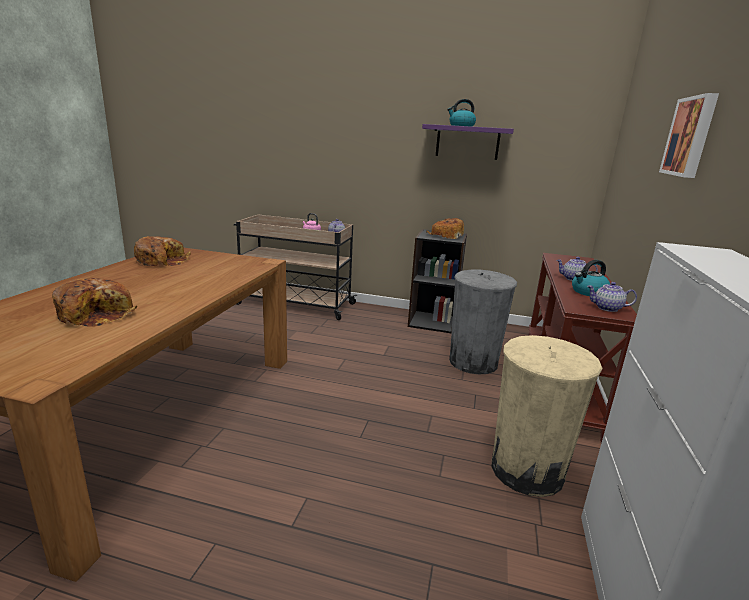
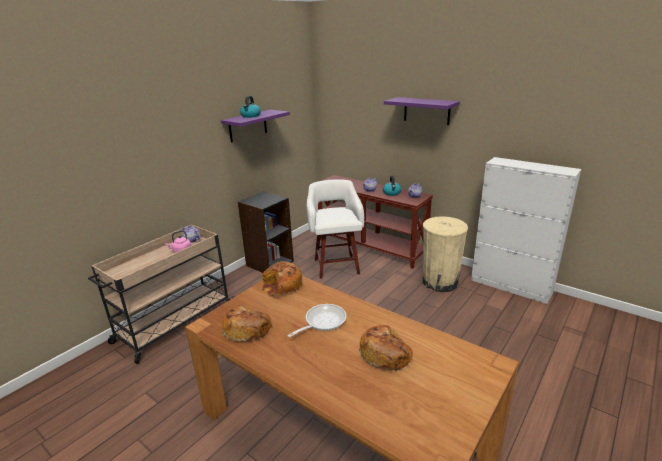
camera: 65 degrees left, 5 degrees up
bread [426,218,464,239] -> bread moved to [262,261,303,296]
grey trash can [449,270,517,374] -> white stool [307,179,364,279]
picture [659,93,719,178] -> purple shelf [384,97,460,125]
none -> frying pan [287,304,347,337]

